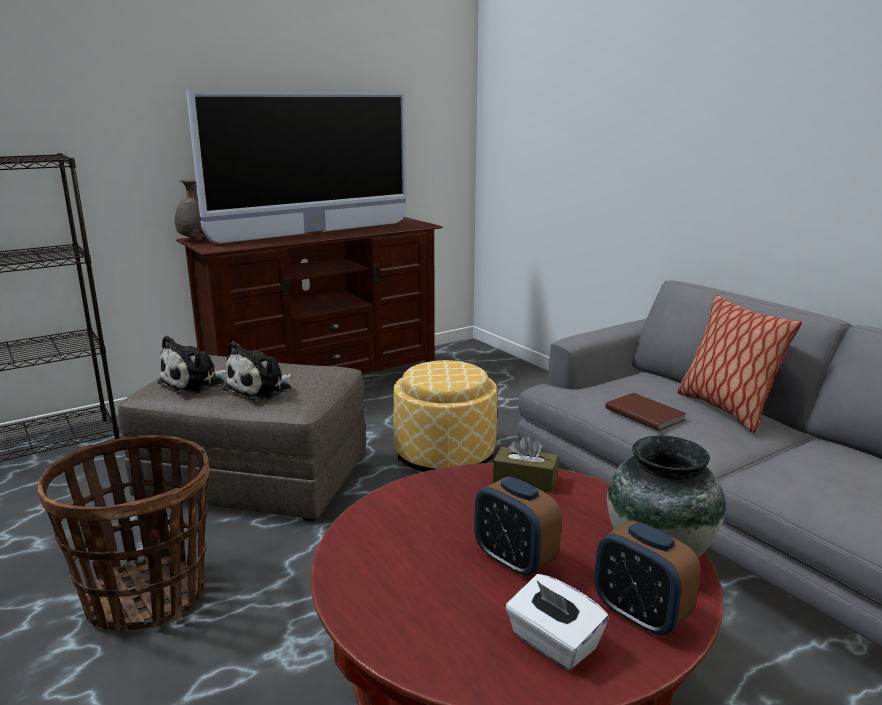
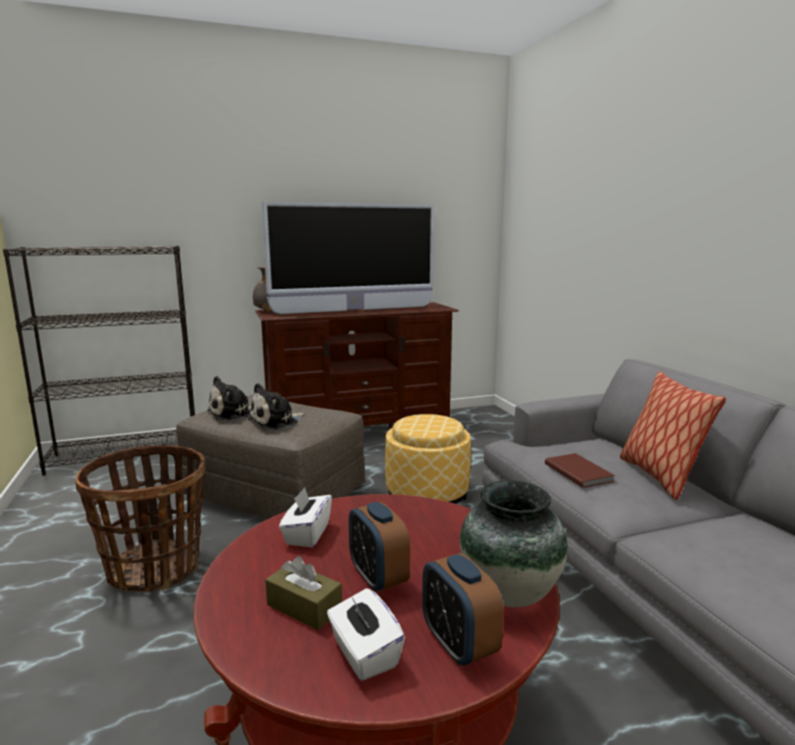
camera: 15 degrees right, 5 degrees down
brown tissue box [493,435,559,493] -> brown tissue box moved to [265,556,342,630]
none -> white tissue box [279,487,332,547]

